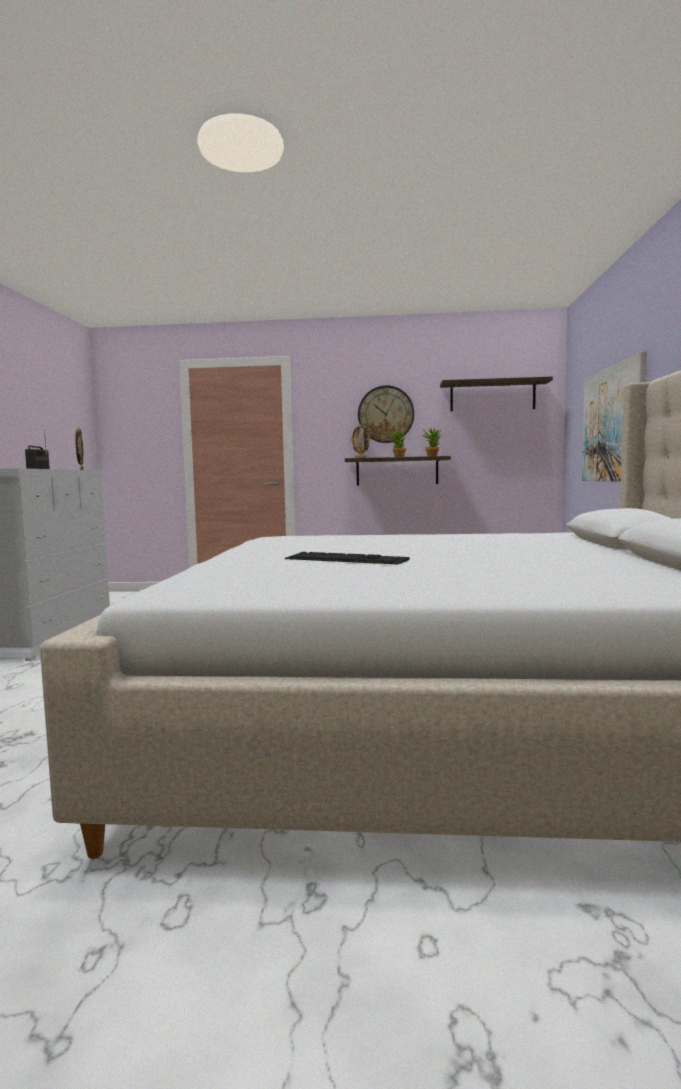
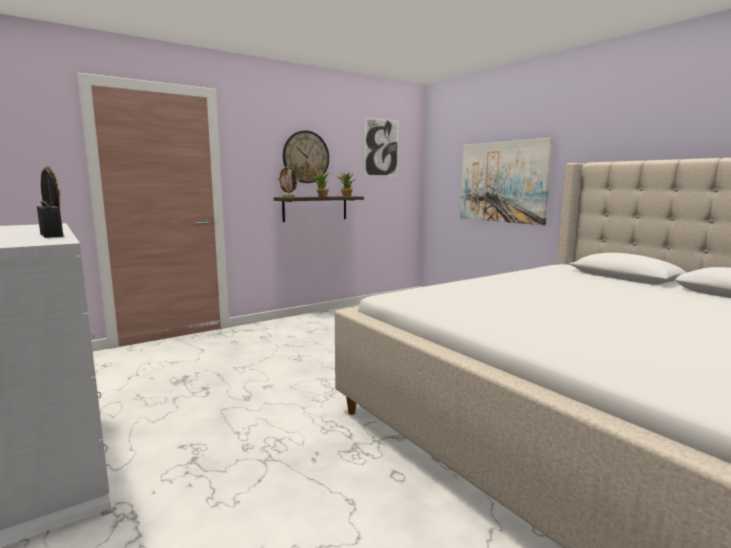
camera: 40 degrees left, 5 degrees up
keyboard [285,552,410,565] -> none
shelf [440,377,553,412] -> picture [365,117,399,177]

